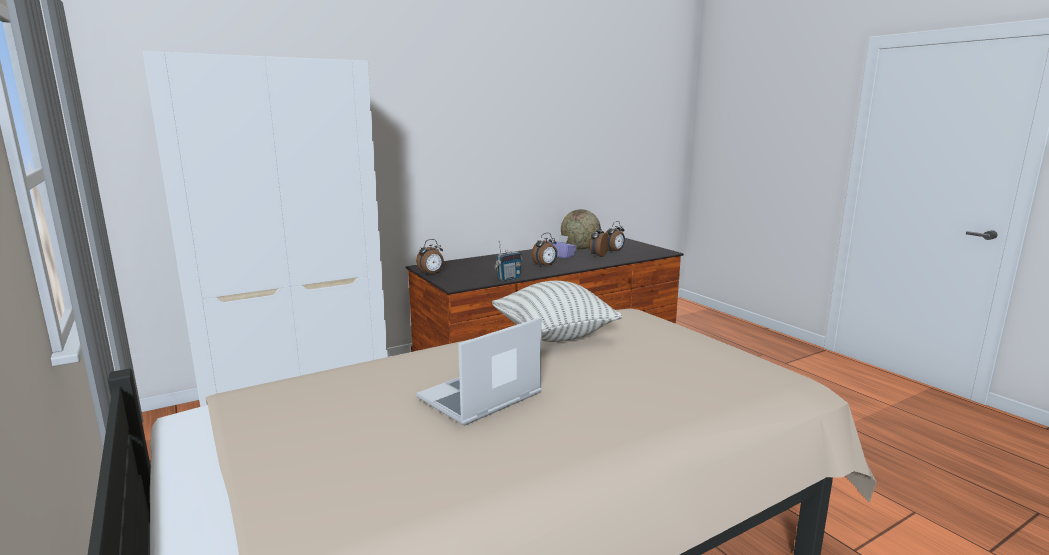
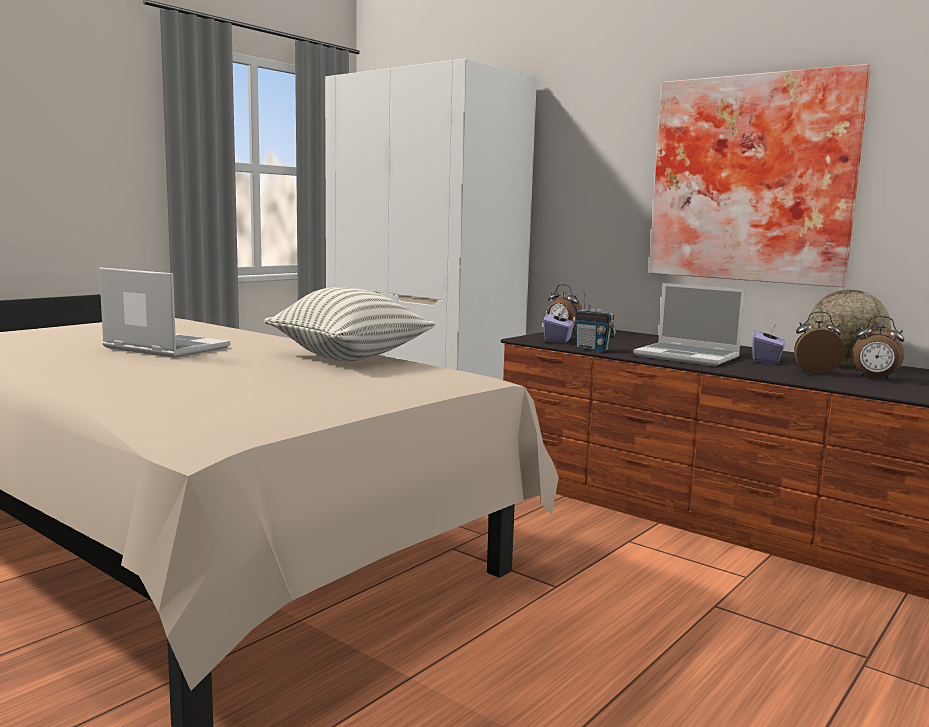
camera: 70 degrees right, 5 degrees down
alarm clock [531,233,557,267] -> laptop [633,283,745,366]
none -> purple tissue box [543,307,575,343]
none -> picture [649,64,871,287]

